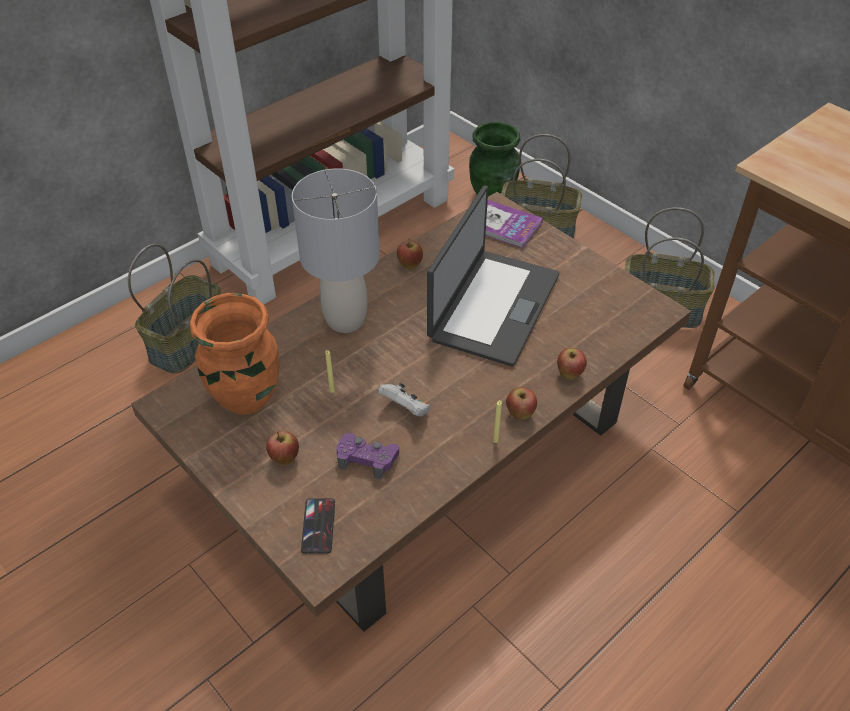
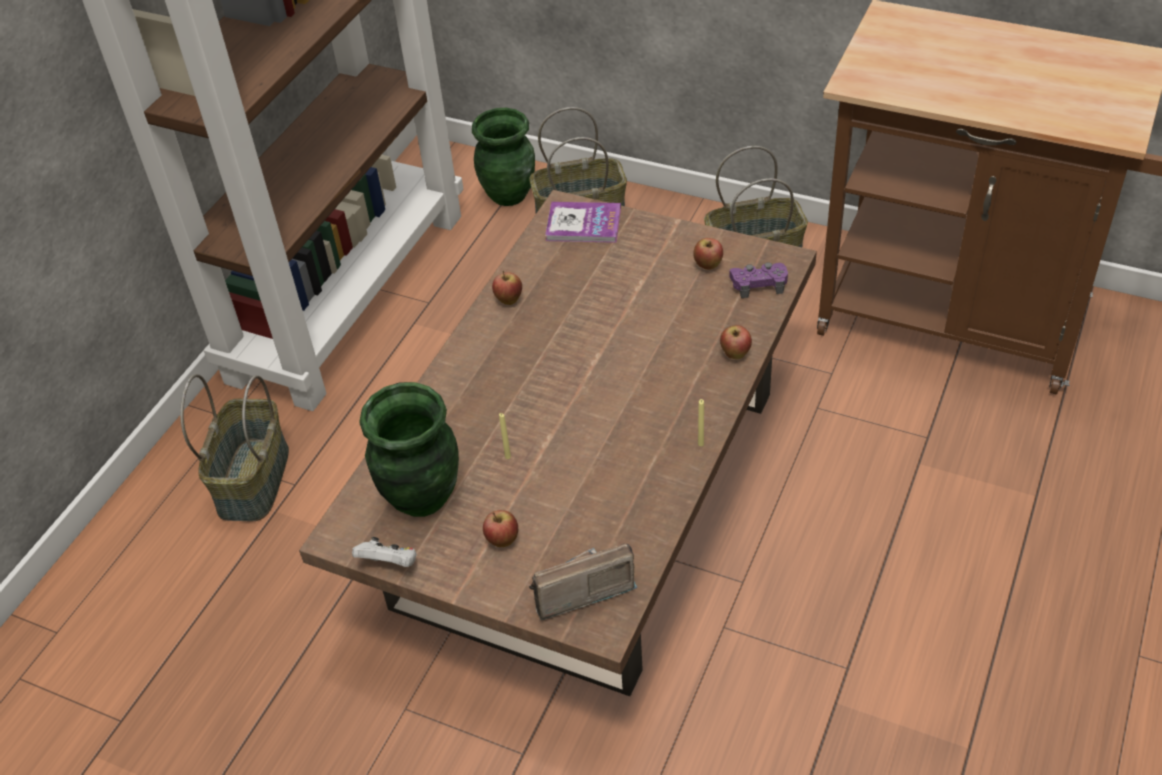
camera: 20 degrees left, 0 degrees up
orange vase [189,293,280,415] -> green vase [359,382,459,517]
grey table lamp [292,168,380,333] -> none
phone [301,498,335,554] -> radio [529,543,637,620]
purple game controller [337,433,399,479] -> purple game controller moved to [729,262,788,298]
white game controller [378,383,430,417] -> white game controller moved to [352,537,417,567]
laptop [427,186,559,367] -> none
apple [506,387,537,420] -> apple moved to [693,238,723,270]

